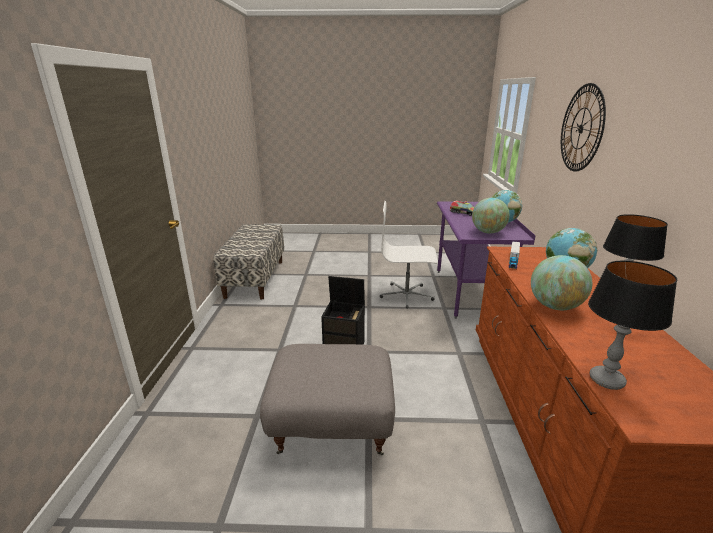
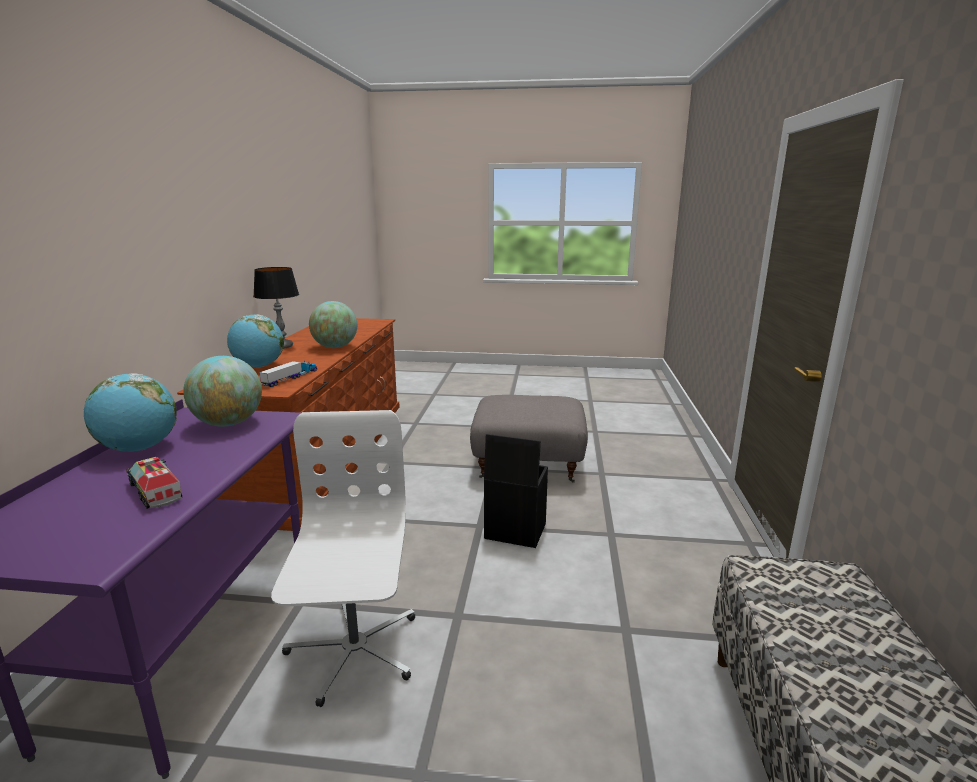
camera: 175 degrees left, 5 degrees down
white office chair [380,201,438,309] -> white office chair turned 105 degrees counterclockwise [271,410,415,707]
wall clock [561,83,606,171] -> none
table lamp [588,261,677,390] -> none

